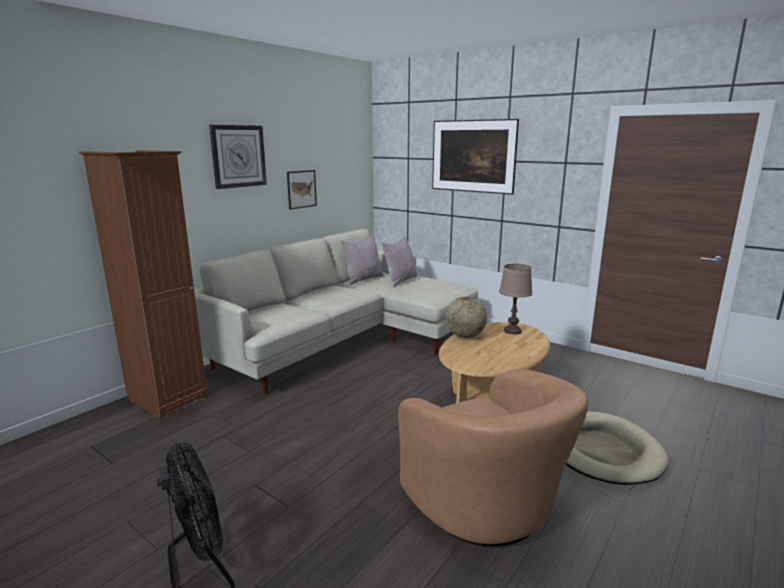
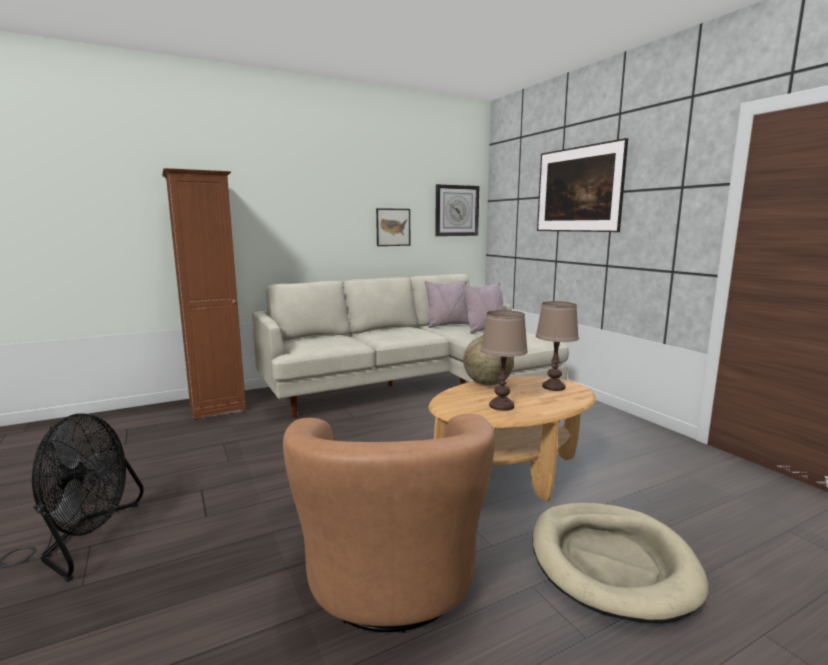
camera: 25 degrees right, 5 degrees down
wall clock [209,125,267,189] -> wall clock moved to [435,184,479,236]
none -> brown table lamp [481,310,528,411]

